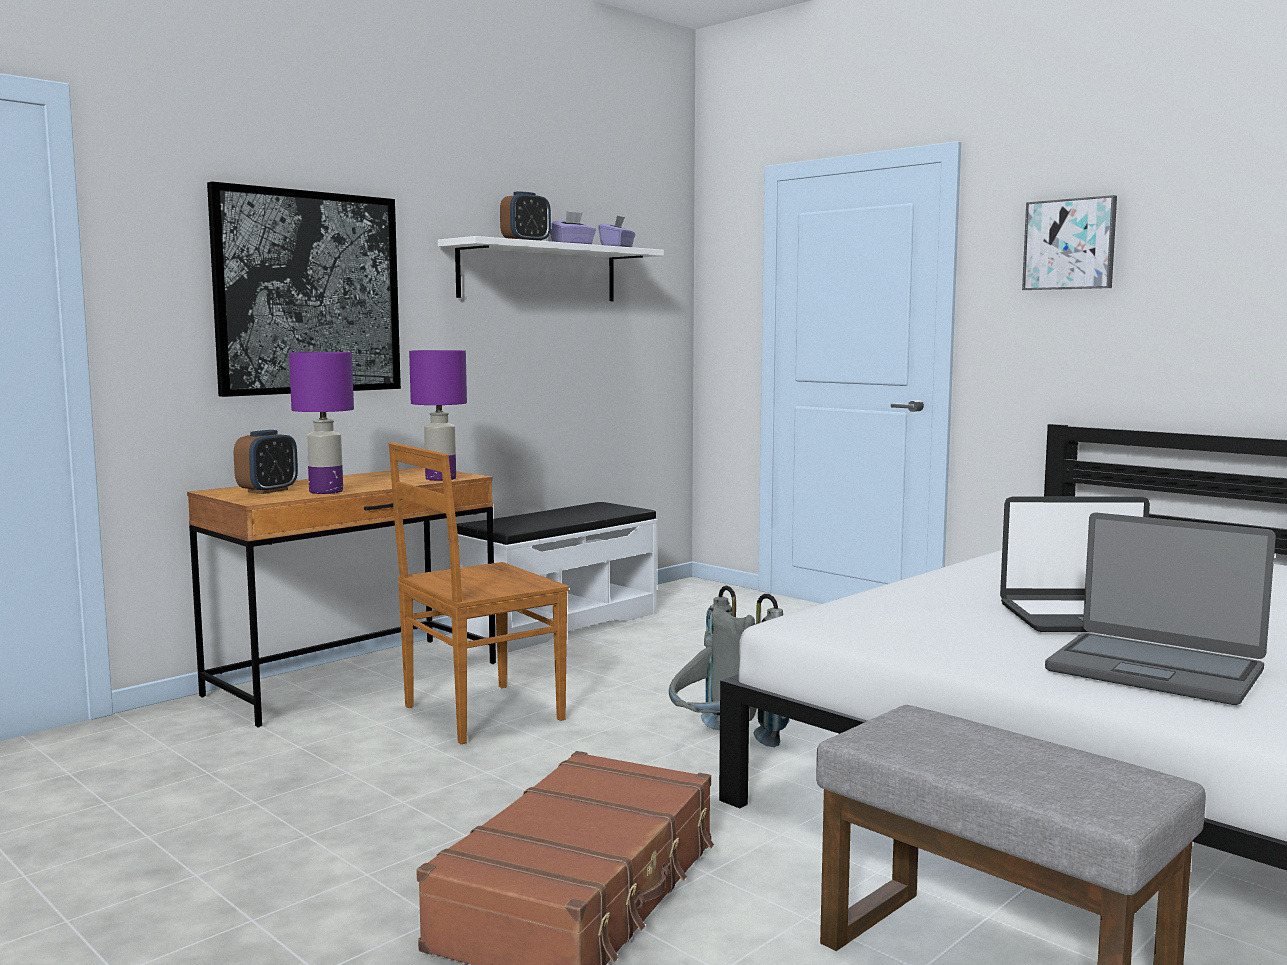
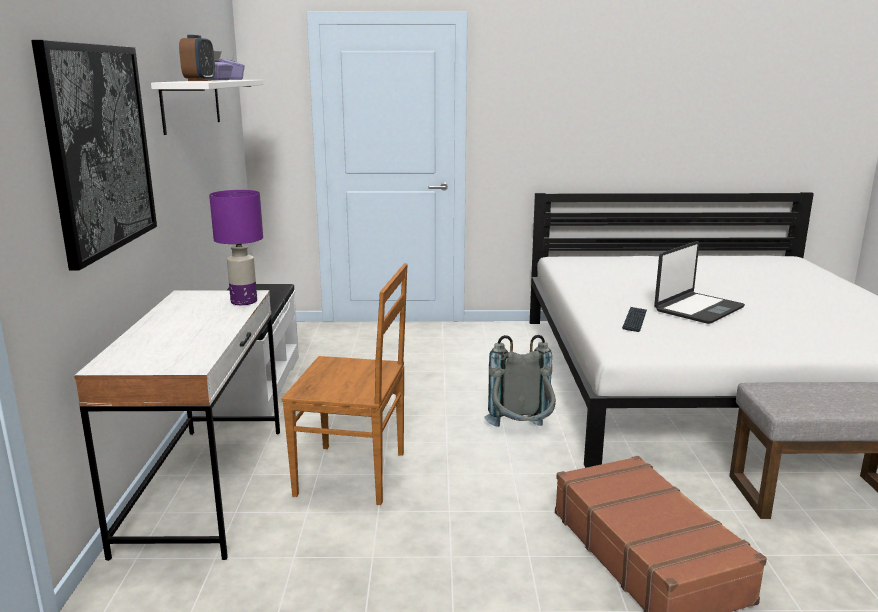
camera: 45 degrees left, 10 degrees up
brown desk [187,467,496,728] -> white desk [74,290,280,561]
alarm clock [234,430,298,494] -> none
purple table lamp [289,352,354,494] -> none
brown chair [389,442,569,744] -> brown chair turned 90 degrees counterclockwise [282,263,408,505]
picture [1022,195,1117,290] -> none
laptop [1045,513,1276,705] -> none
none -> keyboard [622,307,647,332]

